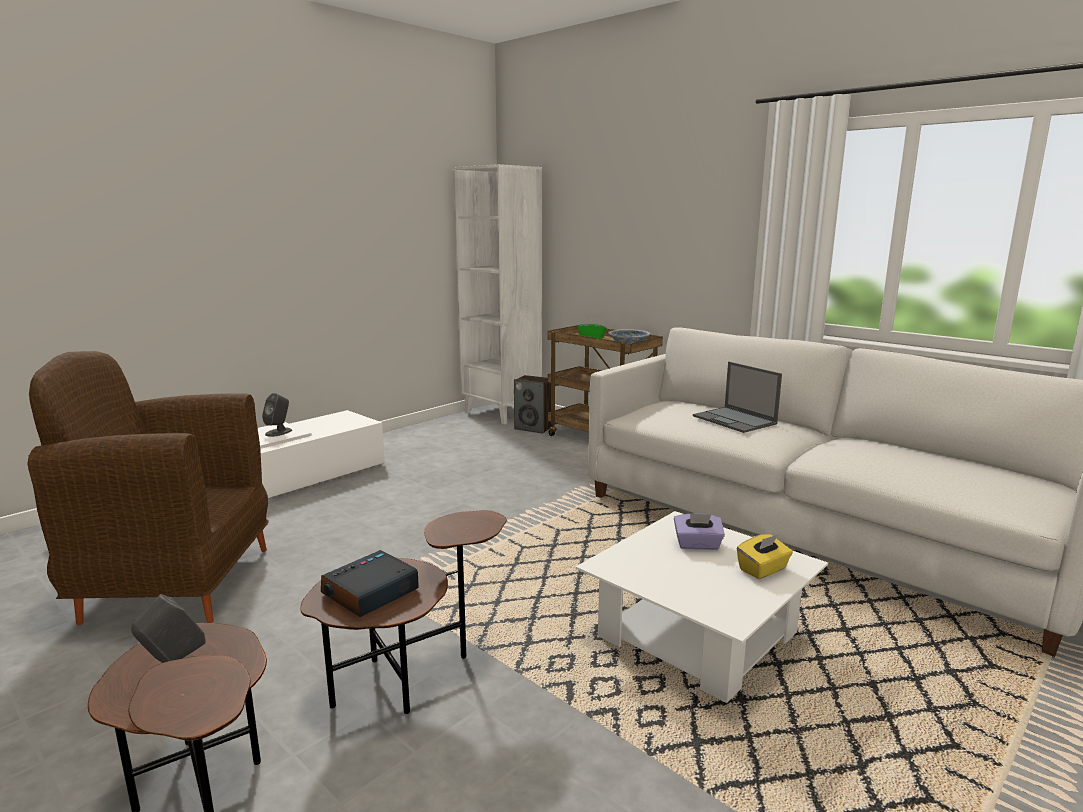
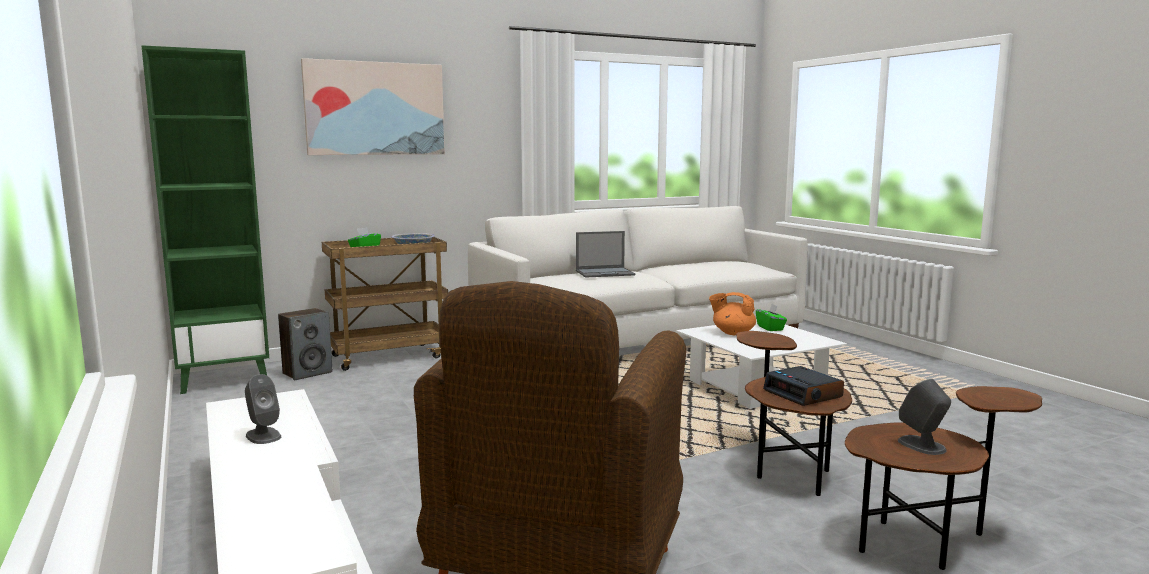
camera: 70 degrees left, 5 degrees down
white bookcase [453,164,542,425] -> green bookcase [141,45,269,394]
purple tissue box [674,513,725,550] -> orange teapot [709,292,756,335]
yellow tissue box [737,534,793,579] -> green tissue box [756,304,787,331]
none -> picture [301,58,445,155]

